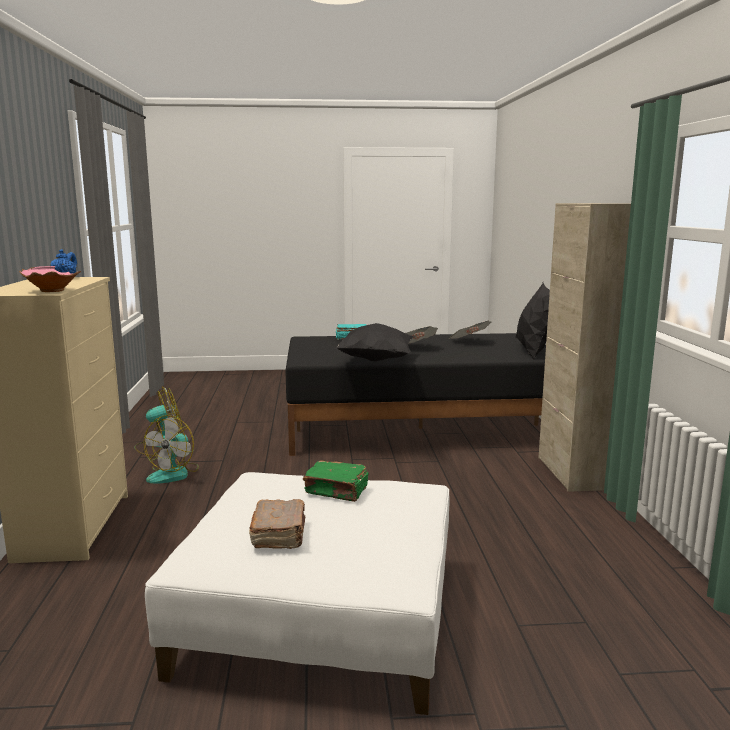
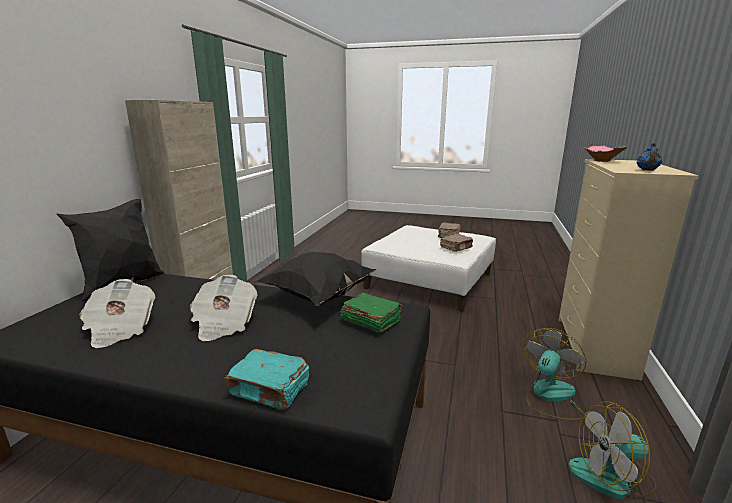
camera: 160 degrees left, 5 degrees up
green book [303,461,369,502] -> green book moved to [341,293,403,333]
none -> brown book [440,233,473,252]

